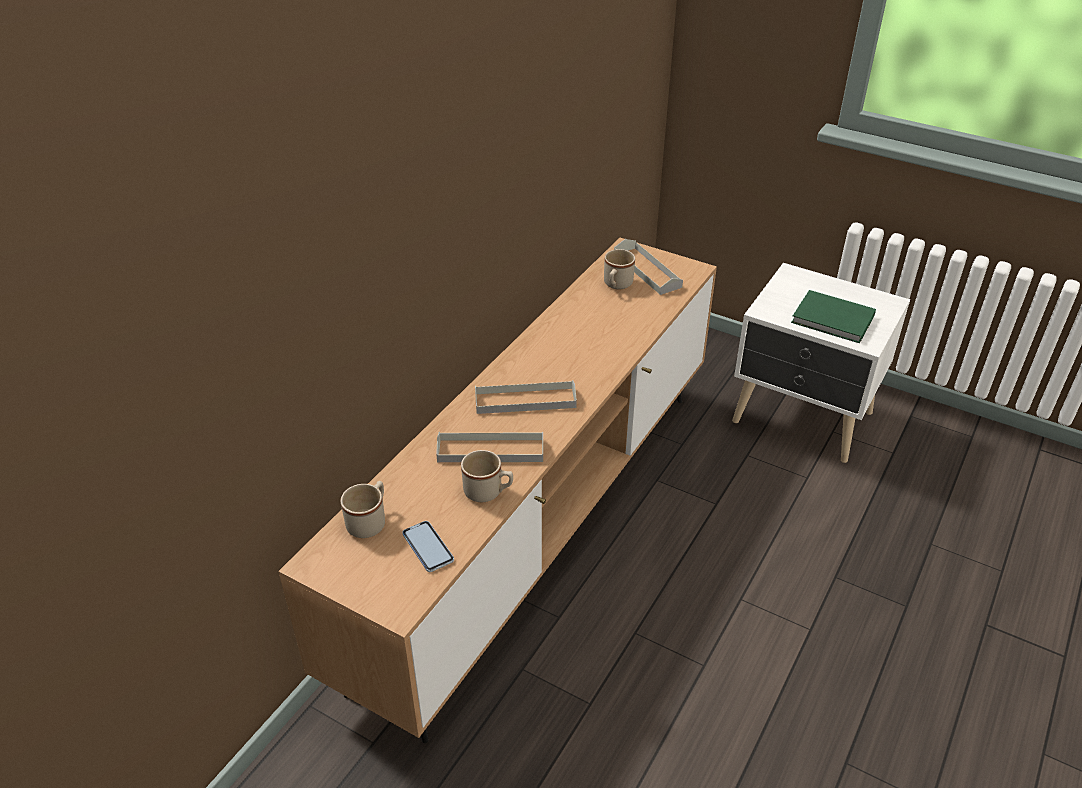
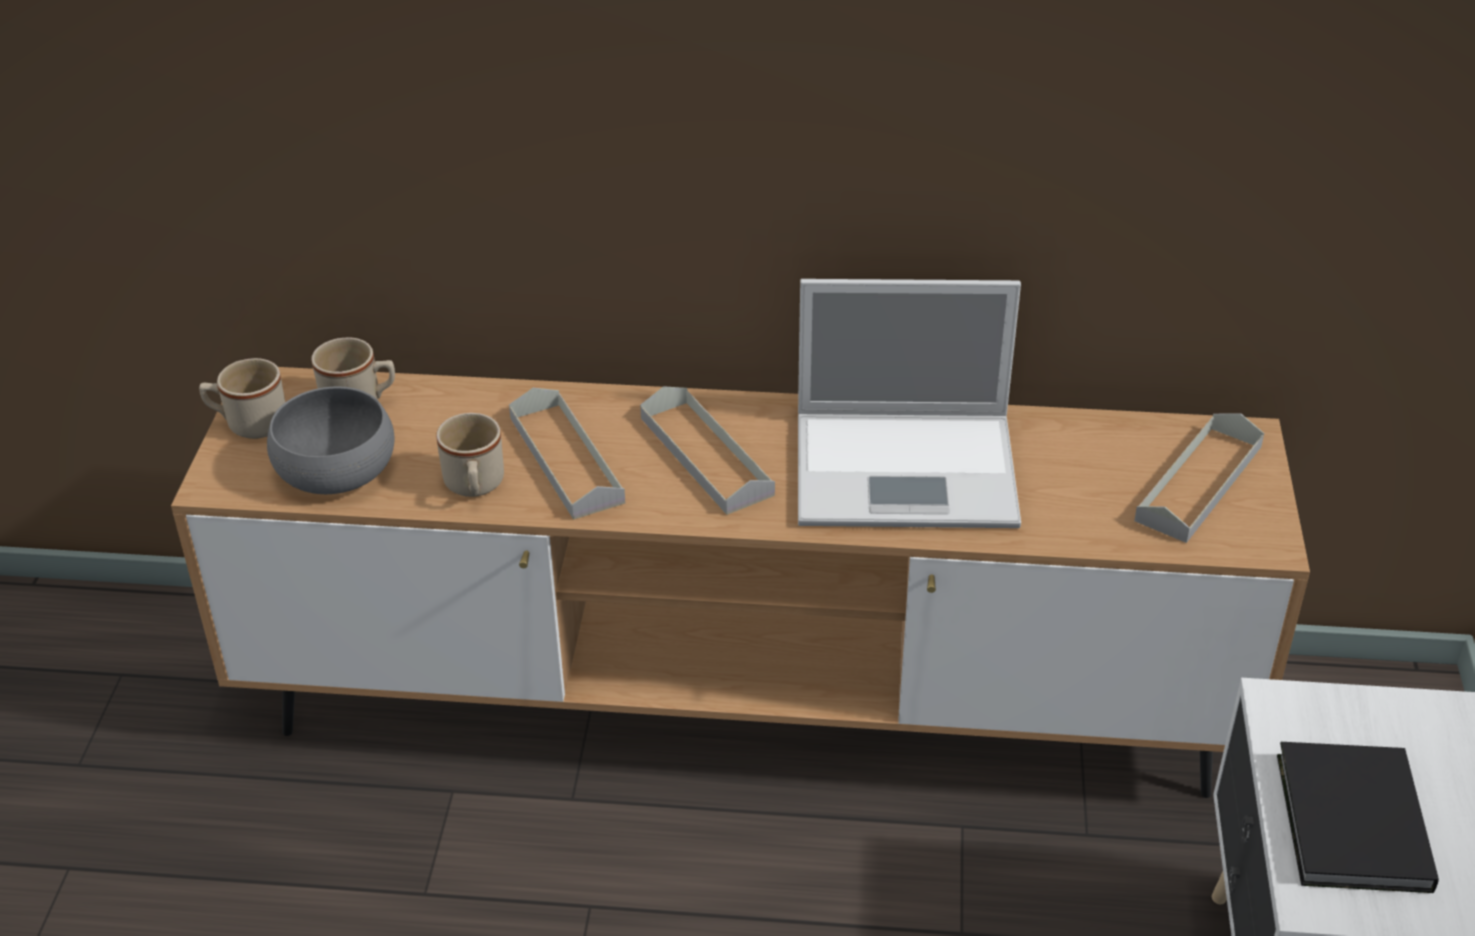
camera: 65 degrees right, 0 degrees up
phone [402,521,454,572] -> grey bowl [267,386,394,494]
beige mug [604,249,635,290] -> beige mug moved to [199,358,285,439]
green book [791,290,876,343] -> black book [1277,742,1439,893]
none -> laptop [798,279,1021,528]

